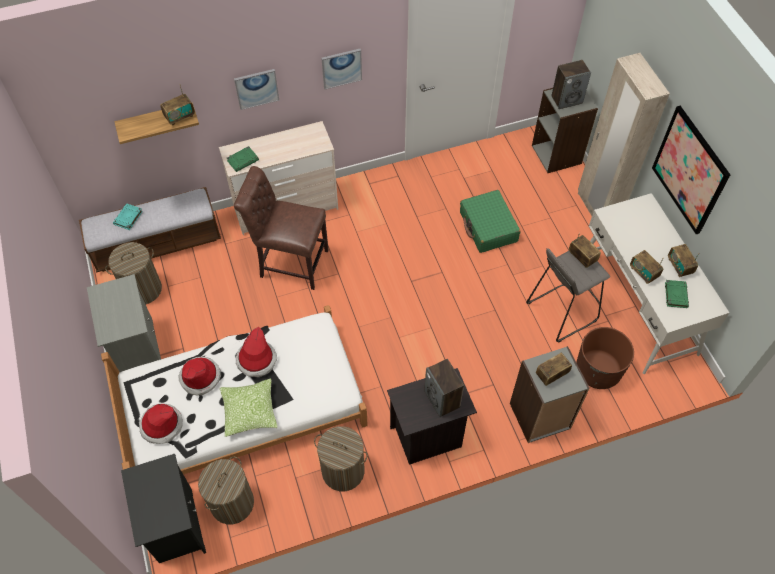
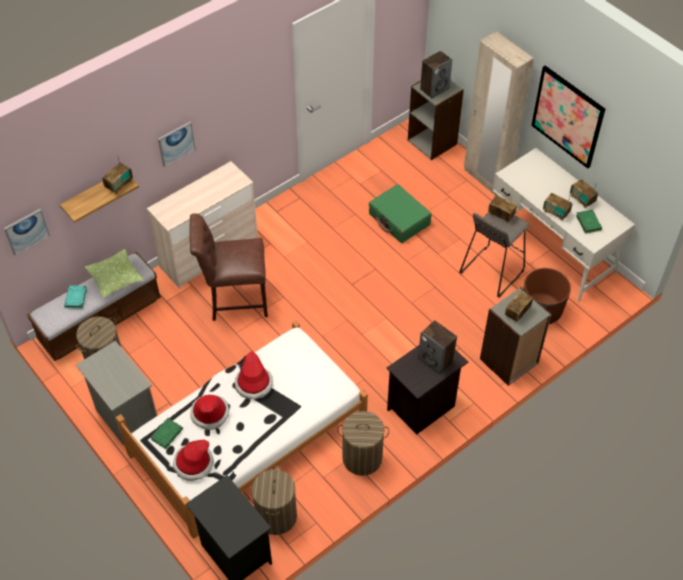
camera: 20 degrees left, 5 degrees down
pillow [220,379,278,437] -> pillow moved to [85,249,144,298]
green book [227,146,259,172] -> green book moved to [150,418,183,449]
picture [321,49,362,89] -> picture moved to [4,209,50,255]

